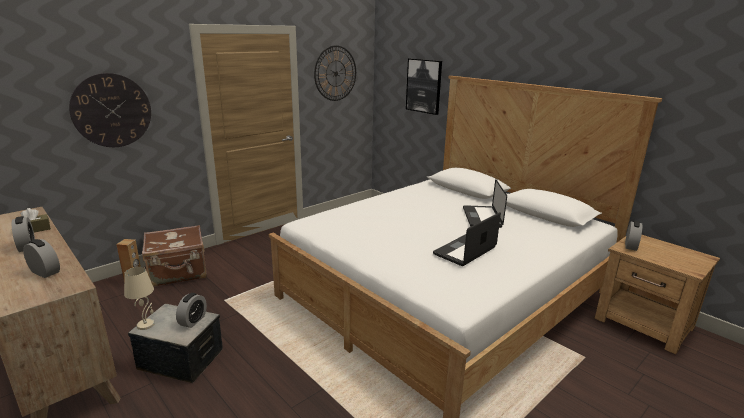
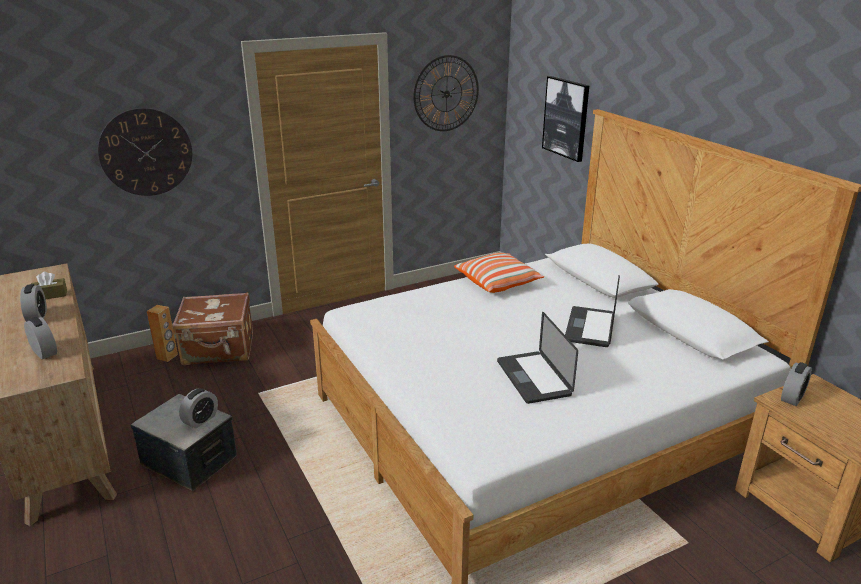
camera: 15 degrees right, 5 degrees up
beige table lamp [124,267,155,330] -> none
laptop [433,212,501,266] -> laptop turned 75 degrees counterclockwise [497,312,578,404]
none -> pillow [454,253,544,293]

